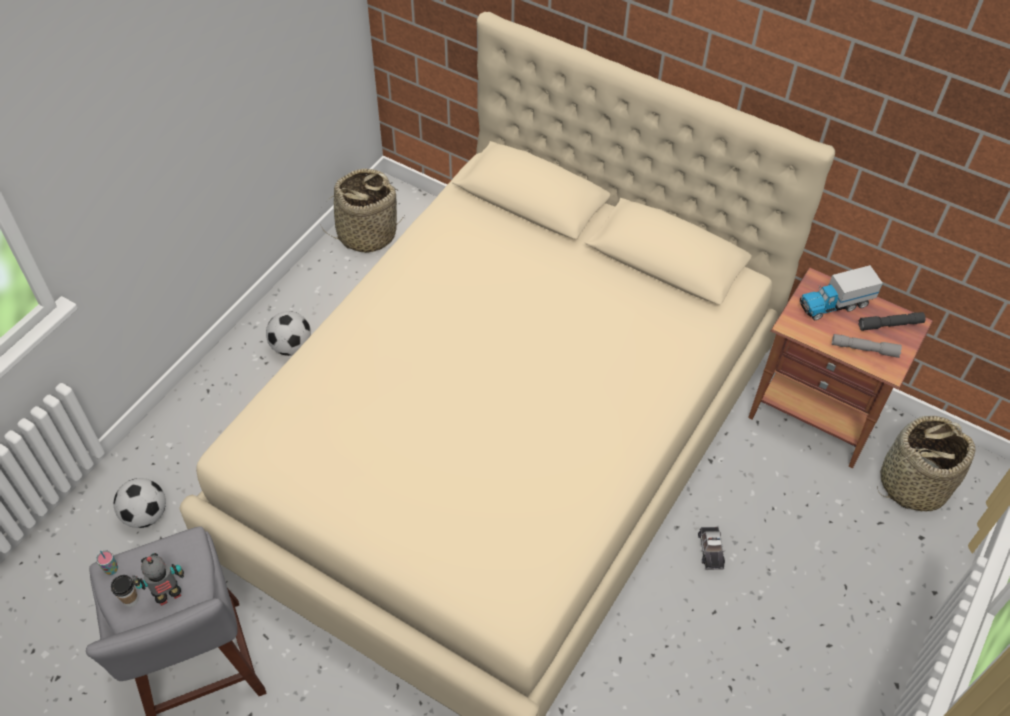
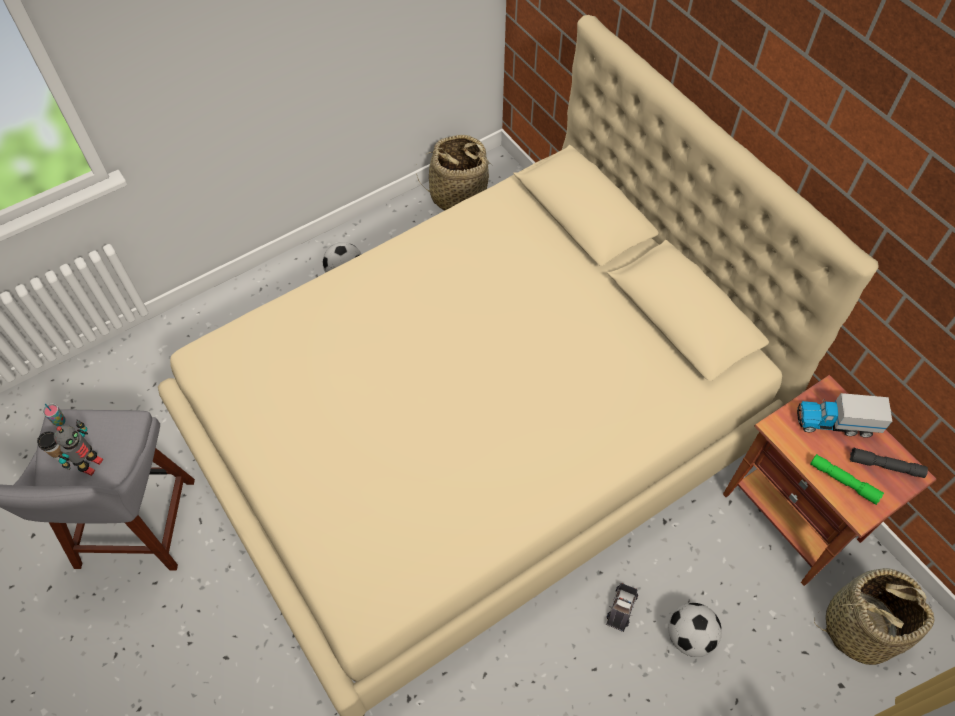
camera: 25 degrees right, 5 degrees up
football [114,478,166,528] -> football moved to [668,603,722,657]
toy robot [132,553,184,606] -> toy robot turned 120 degrees clockwise [54,420,103,476]
grey flashlight [832,334,902,358] -> green flashlight [810,454,884,505]

